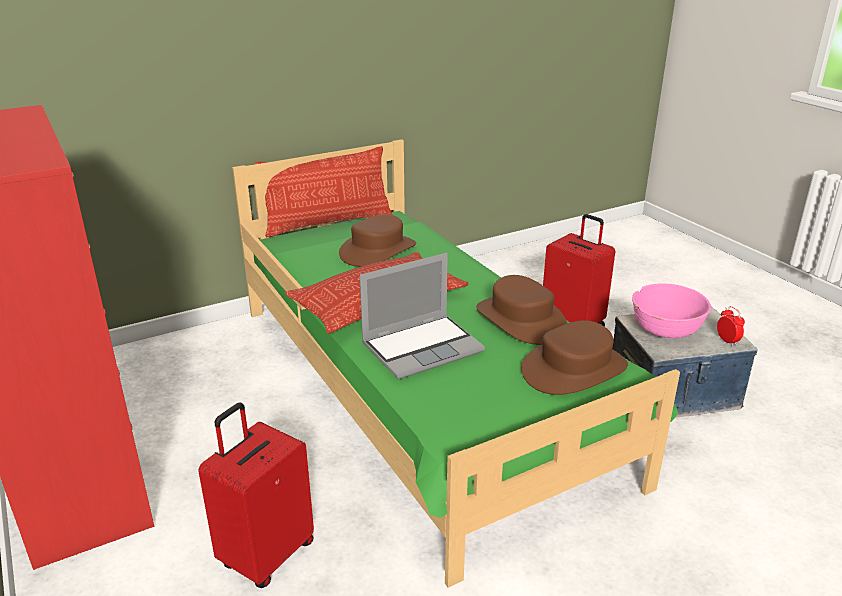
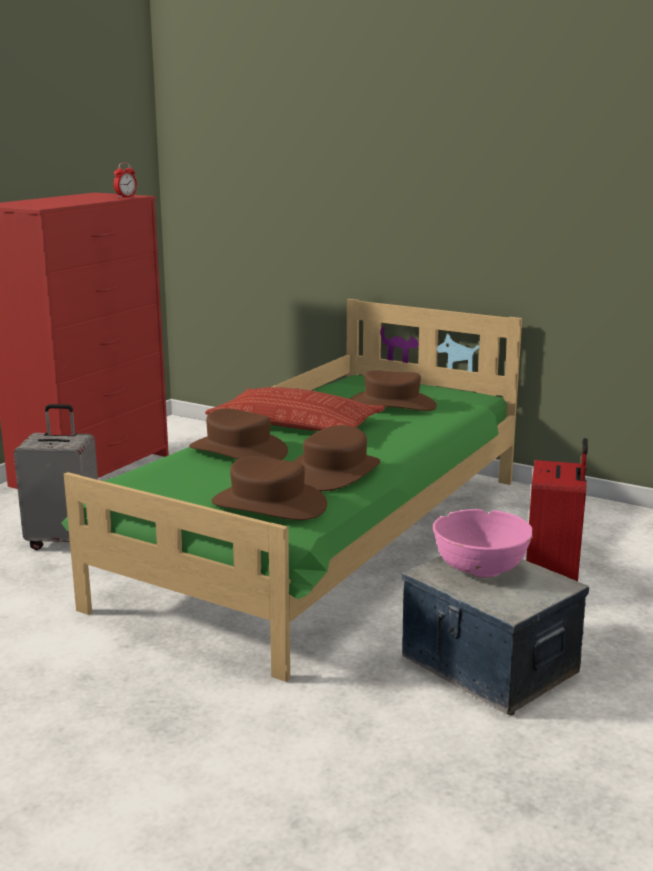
camera: 60 degrees right, 10 degrees down
red suitcase [198,403,314,588] -> grey suitcase [14,404,98,550]
pillow [255,146,393,237] -> none
laptop [360,253,485,379] -> brown hat [189,408,288,460]
alarm clock [717,306,745,346] -> alarm clock moved to [114,163,137,198]

